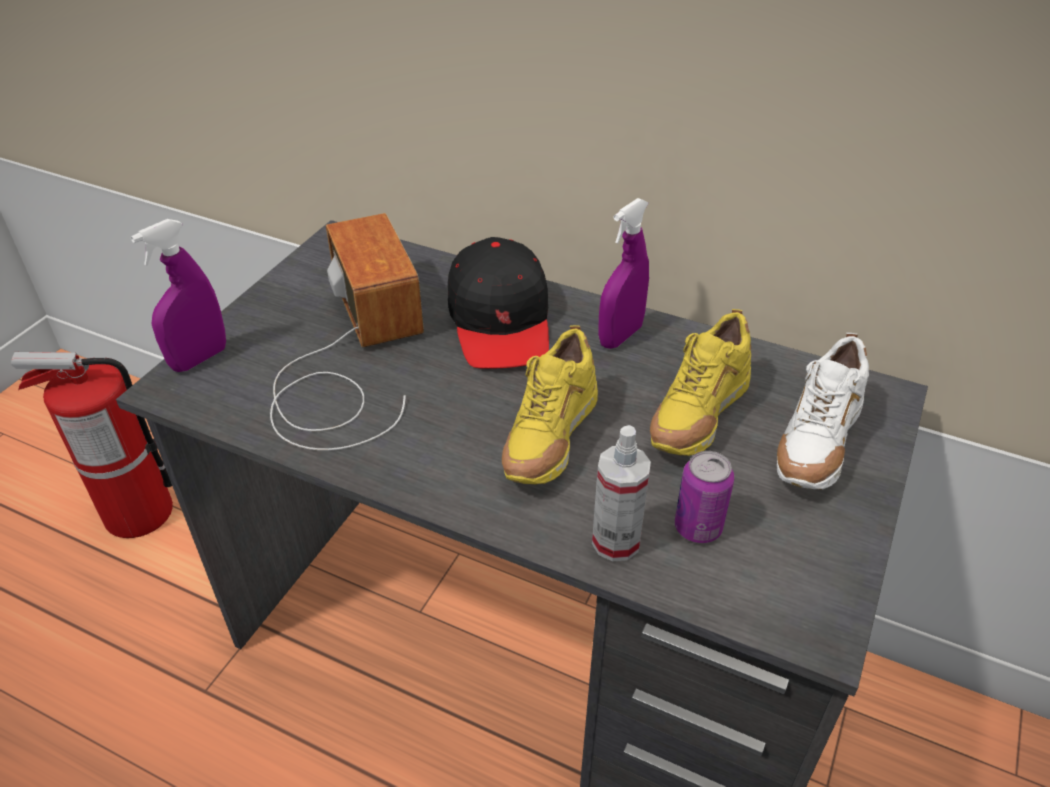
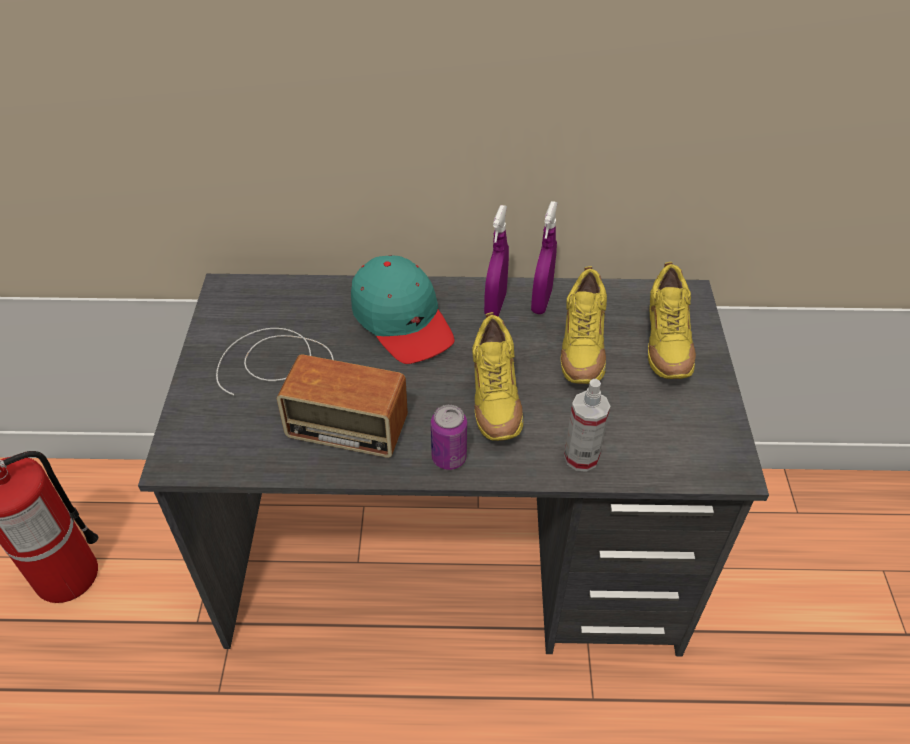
camera: 25 degrees left, 5 degrees up
purple spray bottle [131,219,226,372] -> purple spray bottle moved to [531,201,558,314]
radio [270,213,424,451] -> radio turned 150 degrees clockwise [216,328,408,458]
black cap [448,237,549,368] -> turquoise cap [351,255,455,364]
can [675,451,734,543] -> can moved to [431,405,467,470]
white shoe [777,333,869,490] -> yellow shoe [648,262,696,379]

